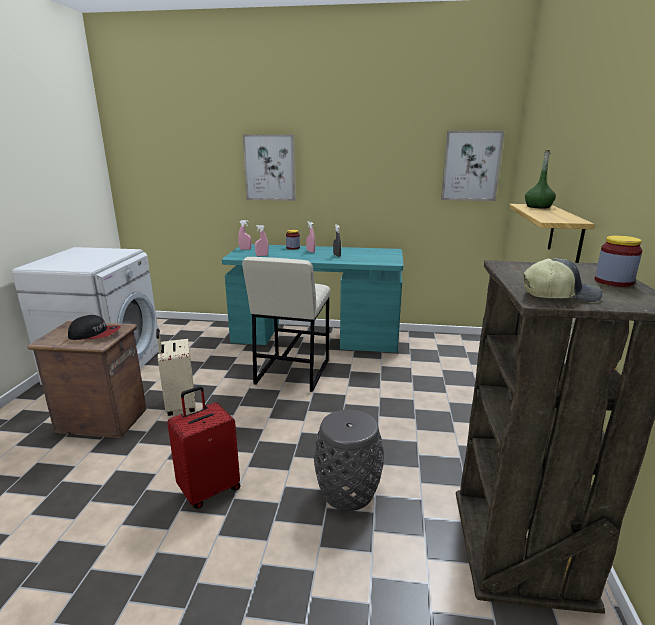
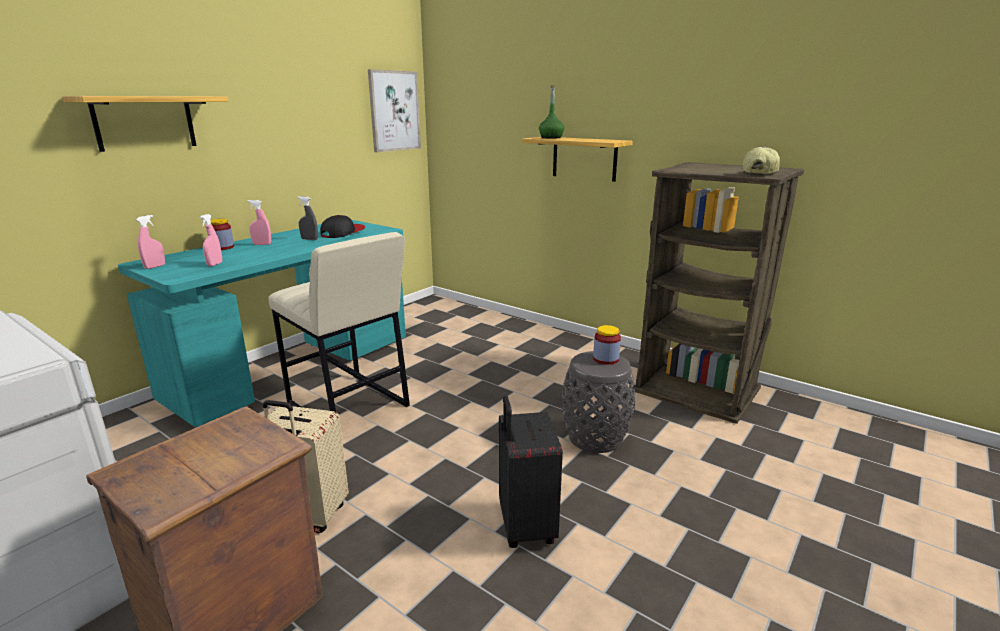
camera: 60 degrees left, 0 degrees up
cap [68,315,121,340] -> cap moved to [321,215,365,238]
red suitcase [167,386,240,509] -> black suitcase [499,396,563,548]
picture [242,134,296,201] -> shelf [62,96,228,152]
jar [595,235,643,287] -> jar moved to [593,325,621,365]

